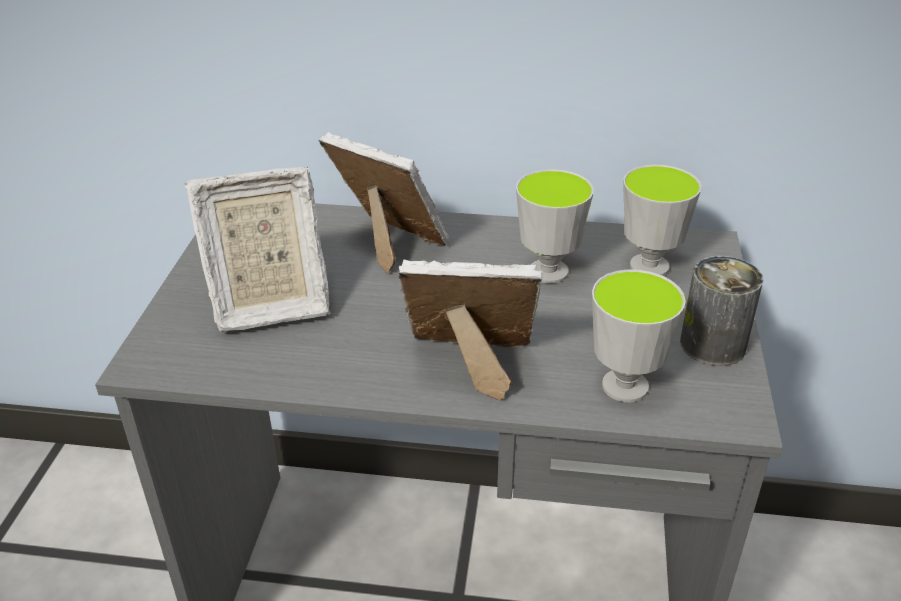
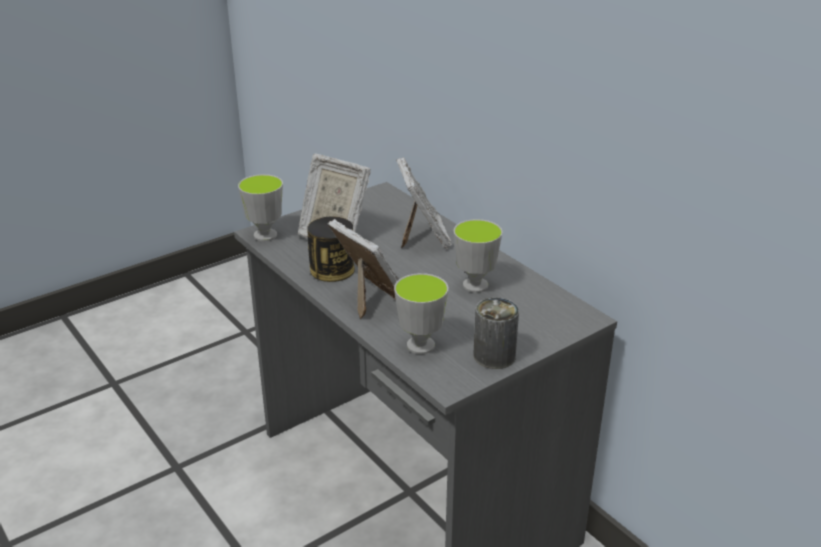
camera: 45 degrees right, 5 degrees down
cup [623,165,702,276] -> cup moved to [238,174,283,241]
none -> can [307,216,355,282]

